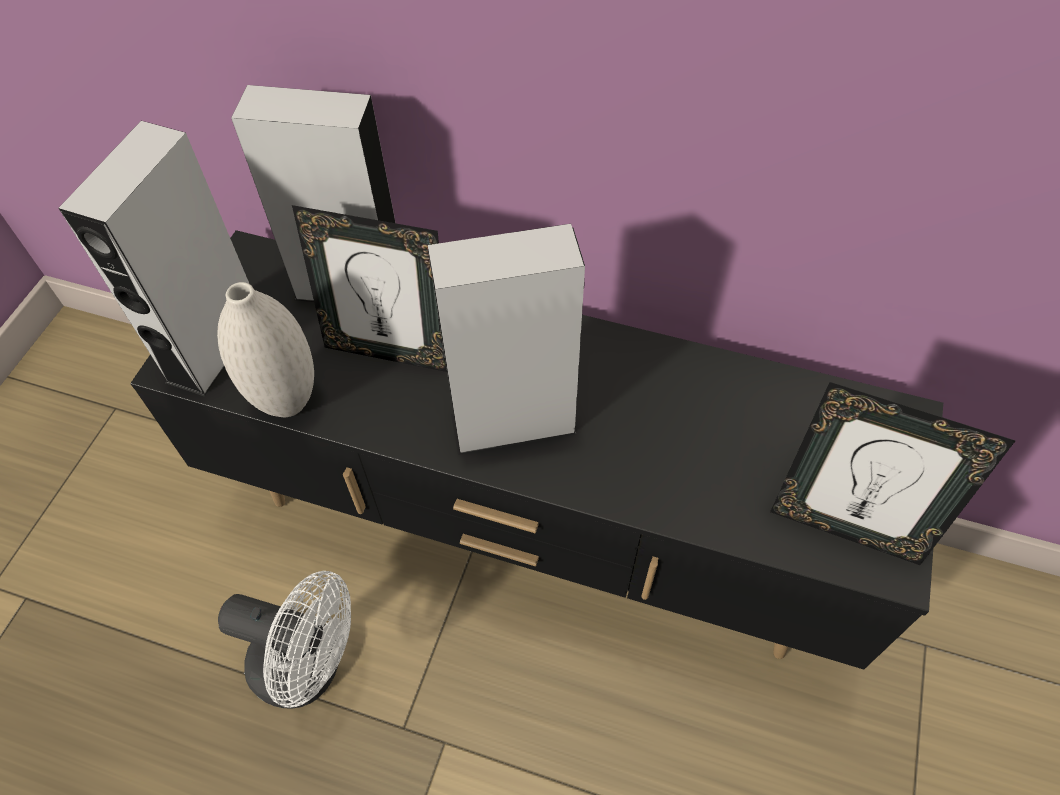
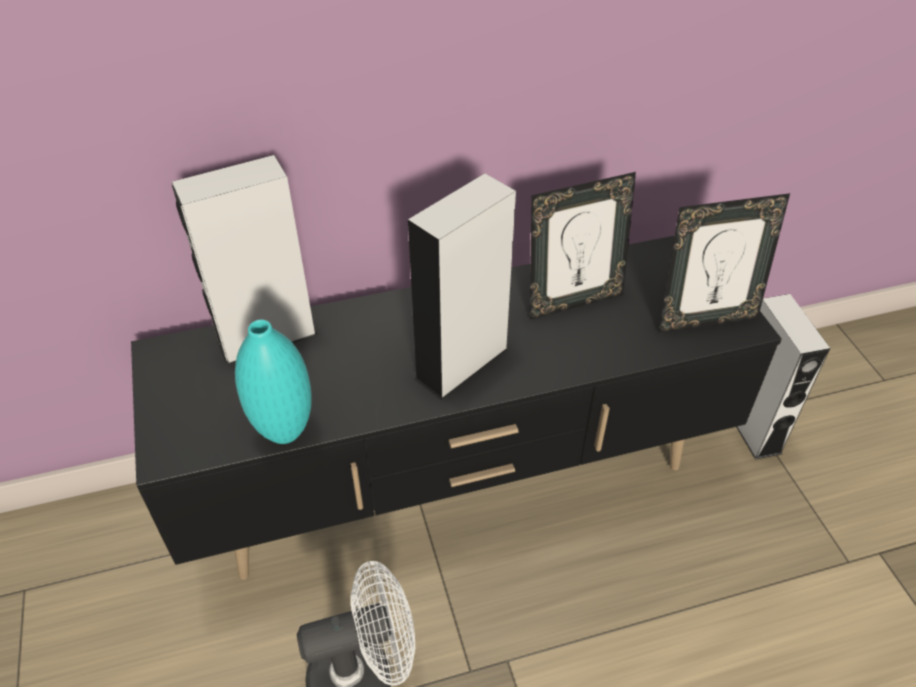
camera: 35 degrees left, 10 degrees down
grey speaker [59,121,249,396] -> grey speaker moved to [737,294,830,460]
white vase [217,282,314,417] -> turquoise vase [235,320,312,444]
picture frame [292,205,447,372] -> picture frame moved to [530,172,636,320]

